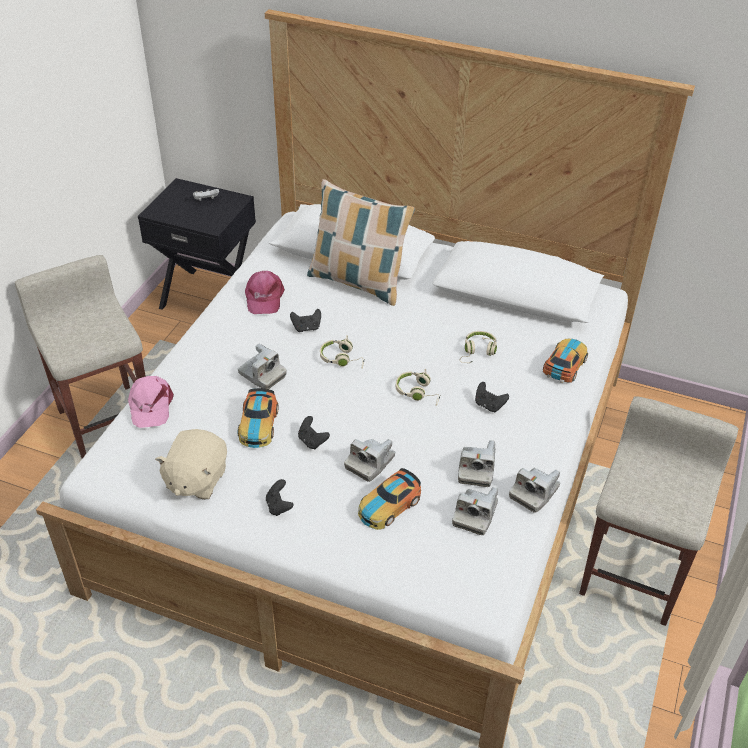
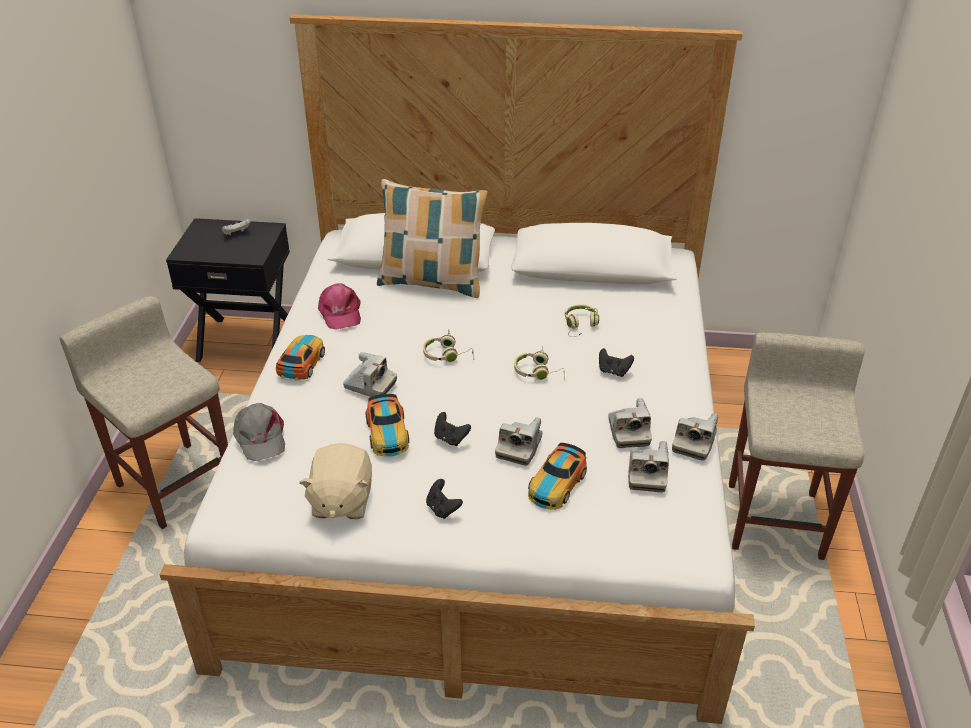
camera: 15 degrees left, 5 degrees down
pink cap [128,376,174,428] -> grey cap [233,403,285,461]
black game controller [290,309,321,332] -> none
toy car [543,339,588,383] -> toy car moved to [276,335,325,381]

